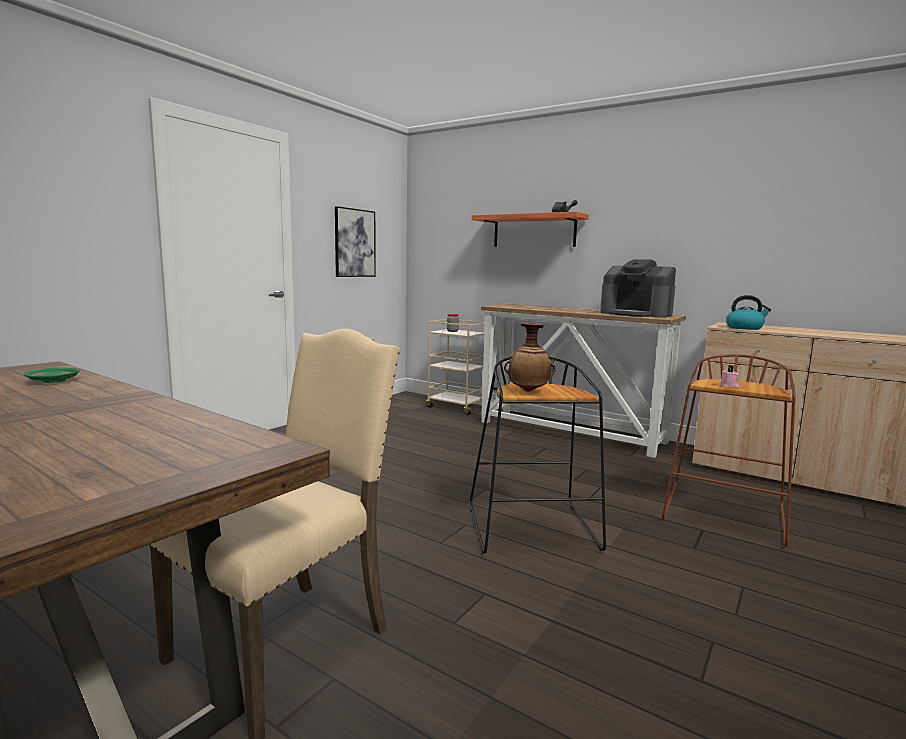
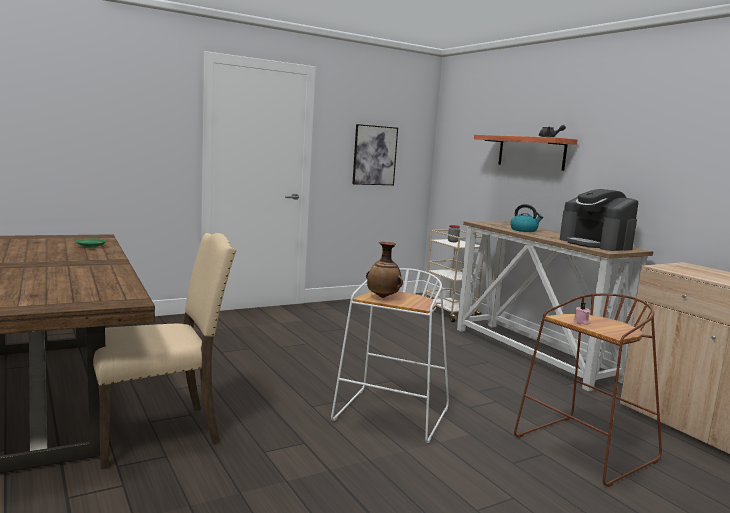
camera: 25 degrees right, 0 degrees up
black stool [470,357,606,554] -> white stool [331,268,449,443]
kettle [726,295,771,330] -> kettle moved to [510,204,543,232]

